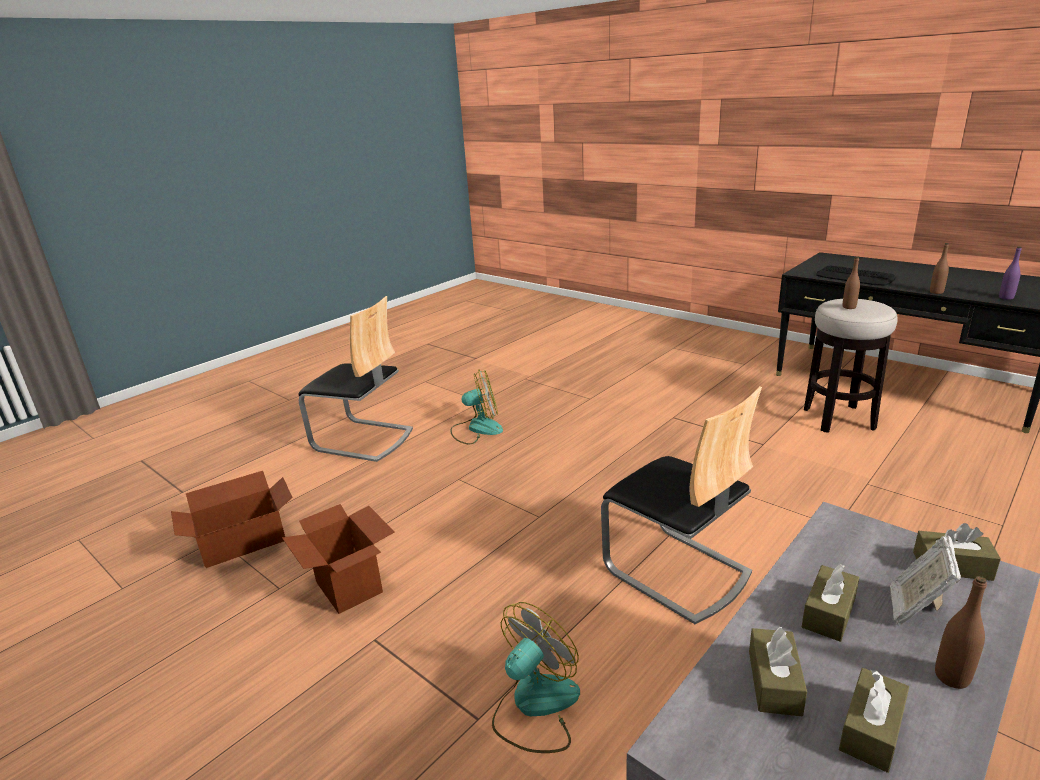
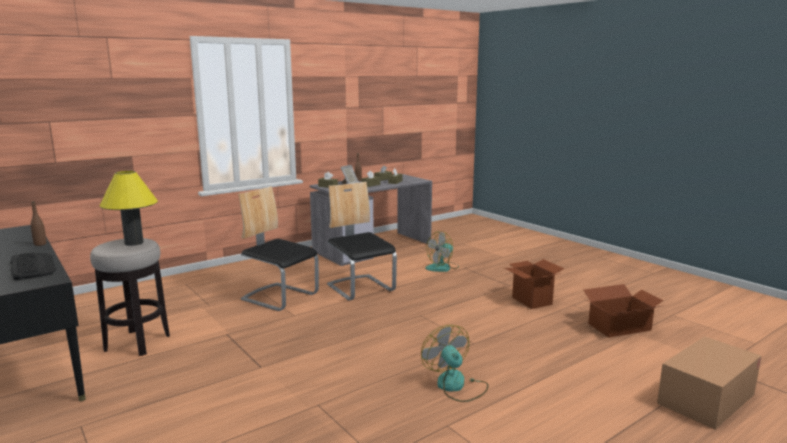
camera: 170 degrees left, 10 degrees down
chair [299,296,413,462] -> chair moved to [238,186,319,311]
fan [450,369,503,444] -> fan turned 60 degrees clockwise [421,325,489,402]
brown bottle [843,257,860,309] -> yellow table lamp [100,171,158,246]
purple bottle [999,247,1022,300] -> none
none -> cardboard box [657,336,761,430]

